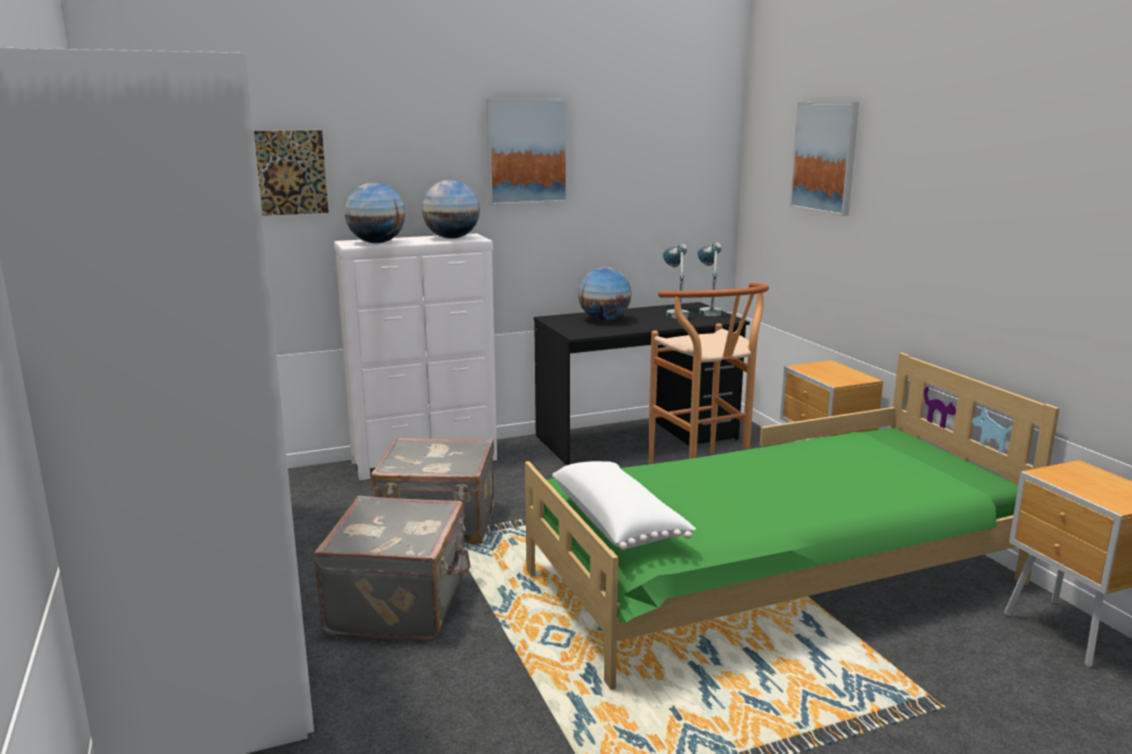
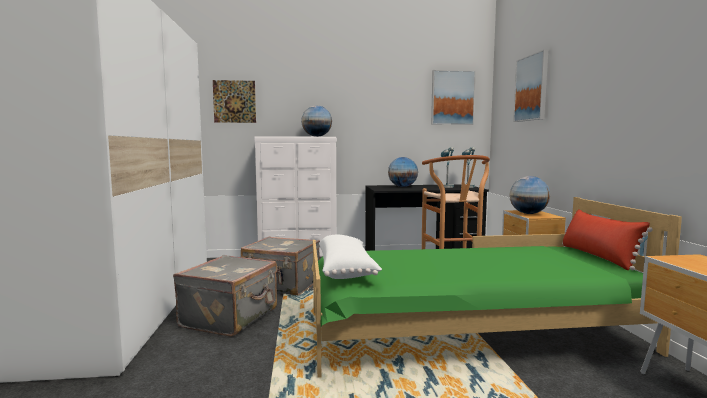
camera: 15 degrees right, 10 degrees down
globe [345,183,405,243] -> globe moved to [509,176,550,214]
picture [486,98,568,205] -> picture moved to [431,70,476,125]
none -> red pillow [562,209,653,270]

